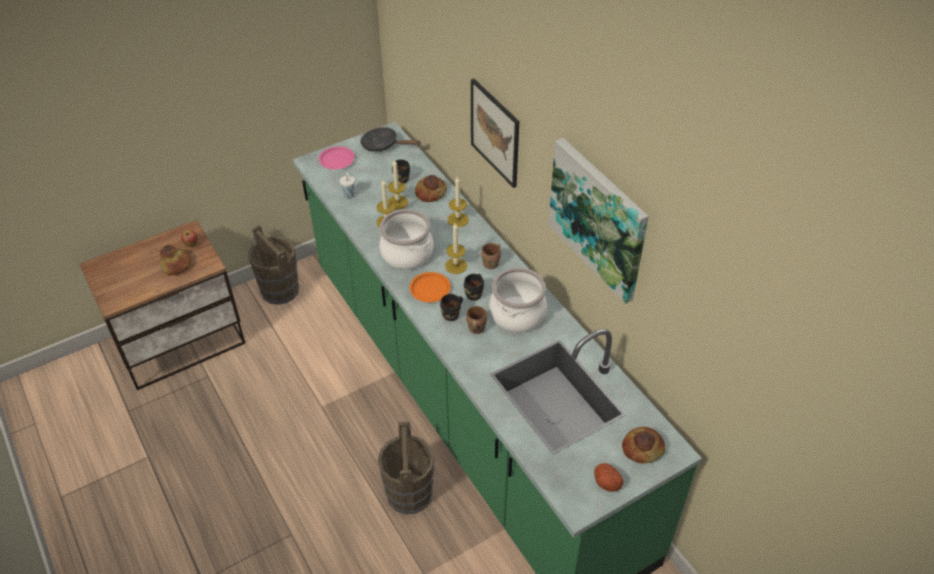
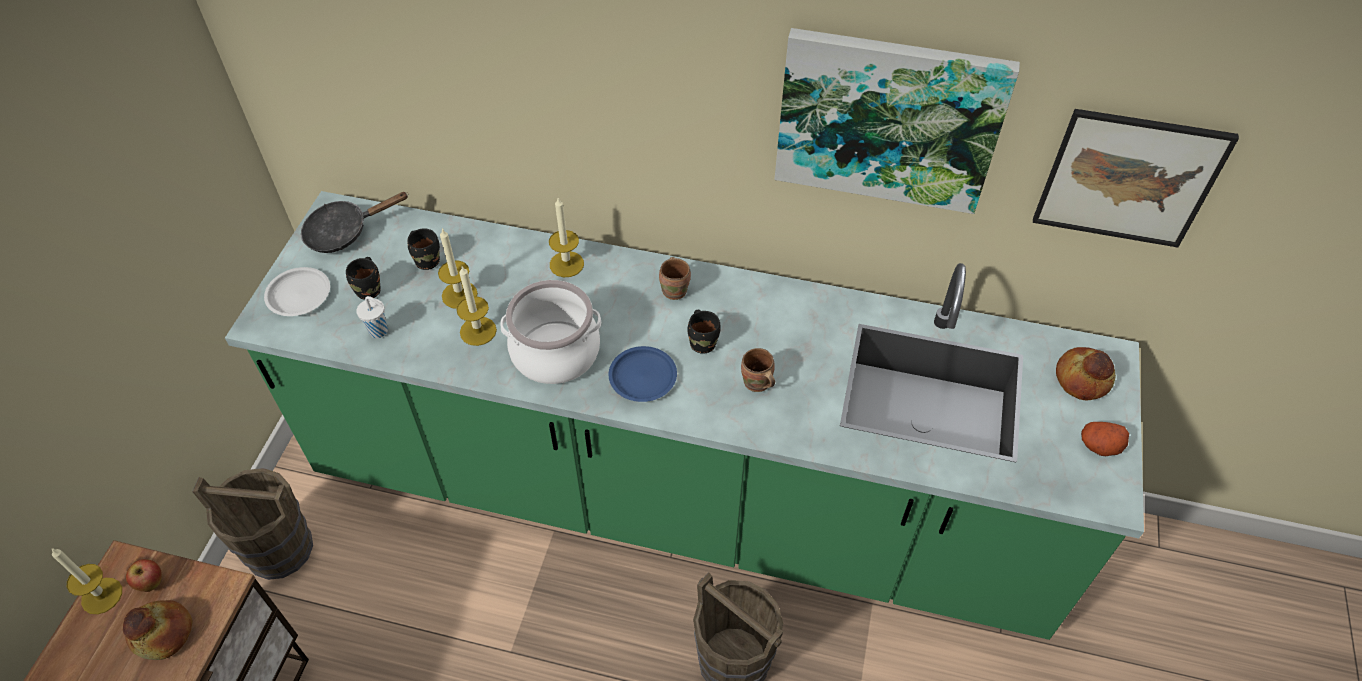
camera: 45 degrees left, 5 degrees up
pink plate [319,146,355,169] -> white plate [264,267,330,316]
orange plate [409,272,451,302] -> blue plate [608,346,677,402]
bread [415,175,447,202] -> none
black mug [440,294,463,321] -> black mug moved to [346,257,381,300]
candle [445,223,467,274] -> candle moved to [51,548,122,614]
picture [471,79,519,188] -> picture moved to [1033,109,1239,248]
cooking pot [489,267,547,332] -> none

